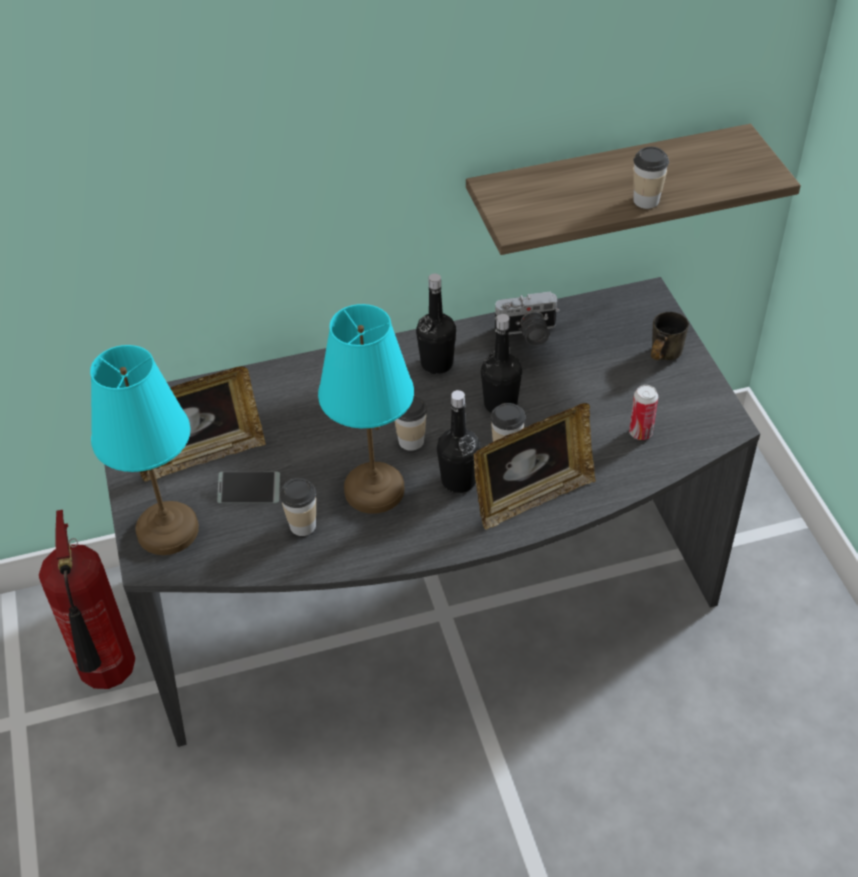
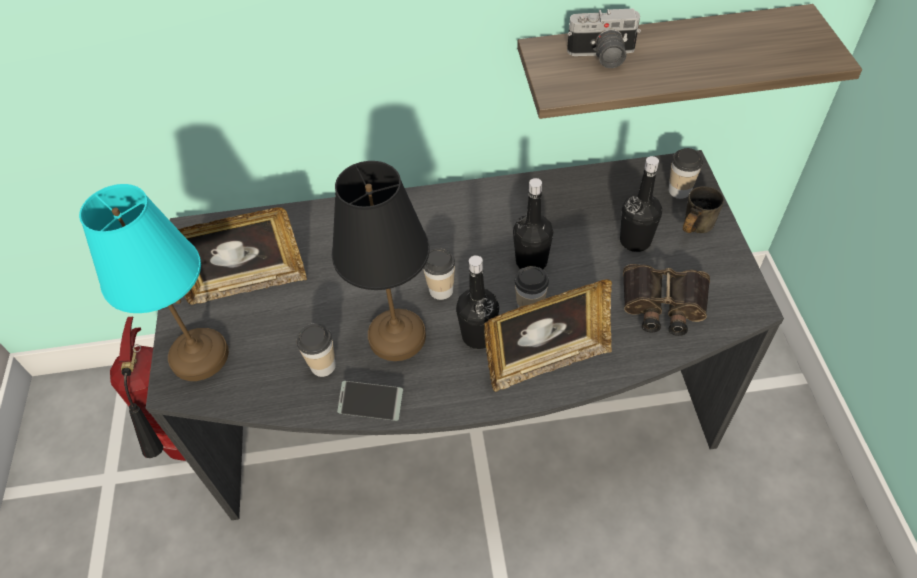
camera: 10 degrees right, 5 degrees up
phone [217,472,280,503] -> phone moved to [337,381,403,421]
turquoise table lamp [318,304,414,514] -> black table lamp [332,161,430,361]
black bottle [416,274,456,374] -> black bottle moved to [620,156,662,252]
camera [495,291,559,346] -> camera moved to [567,8,641,68]
can [629,385,658,440] -> binoculars [623,264,710,336]
cup [633,147,669,209] -> cup moved to [669,148,703,199]

